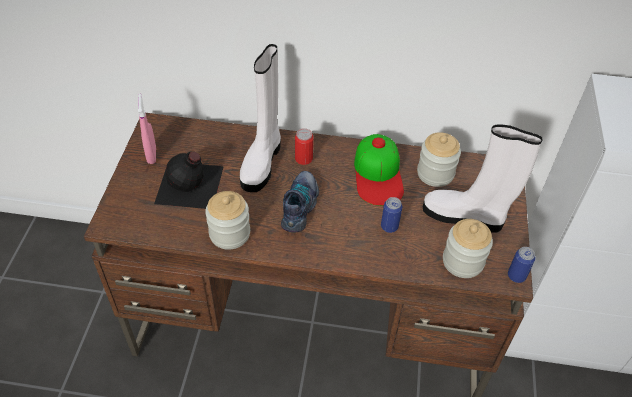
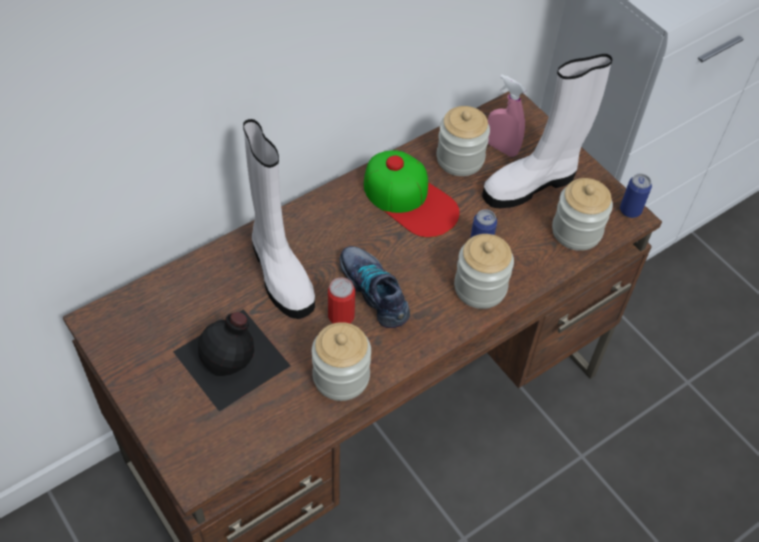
camera: 45 degrees left, 5 degrees up
pink spray bottle [138,94,156,164] -> pink spray bottle moved to [488,74,527,157]
can [295,128,313,165] -> can moved to [328,277,355,324]
none -> jar [454,234,514,309]

